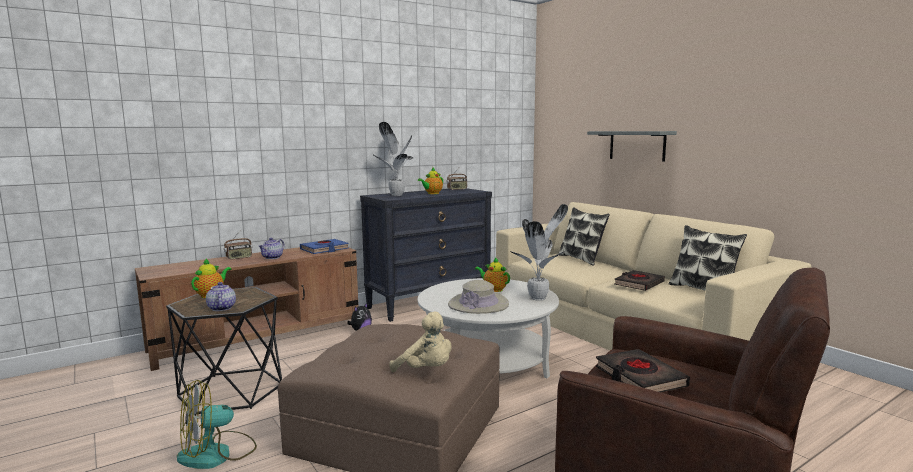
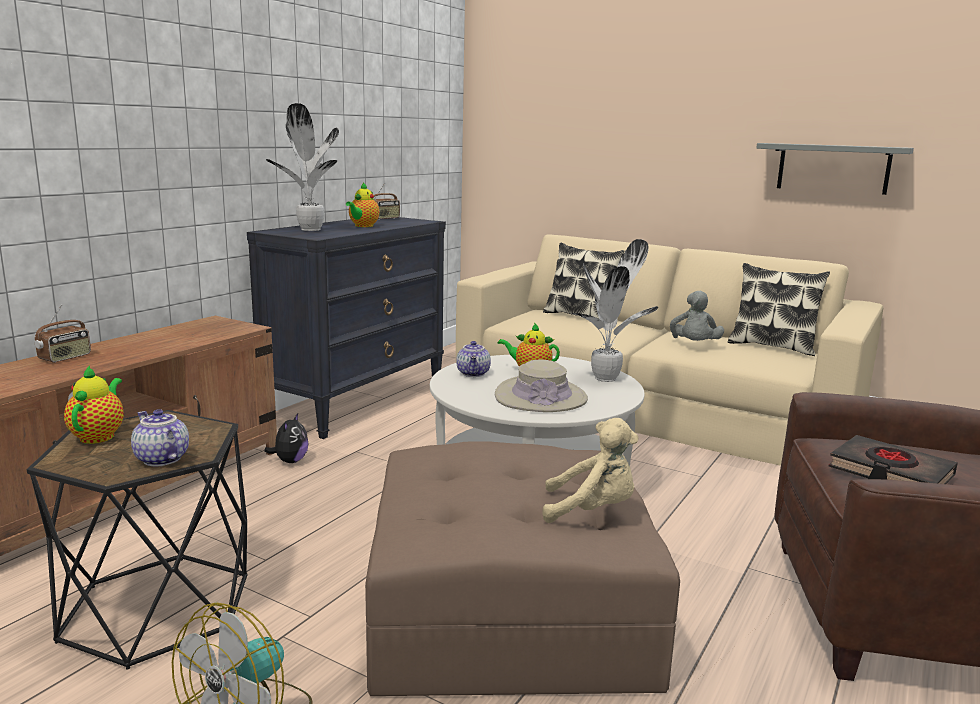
camera: 25 degrees left, 5 degrees up
teapot [259,238,285,259] -> teapot moved to [456,341,491,377]
blue book [300,239,349,254] -> none
grey shelf [587,131,677,162] -> grey shelf moved to [756,143,914,195]
black book [614,270,665,291] -> grey plush toy [670,291,724,341]

